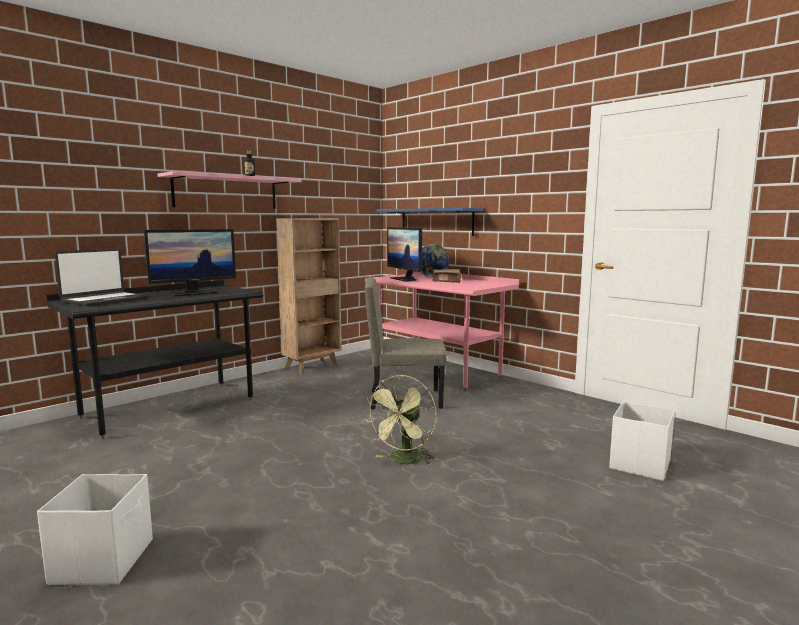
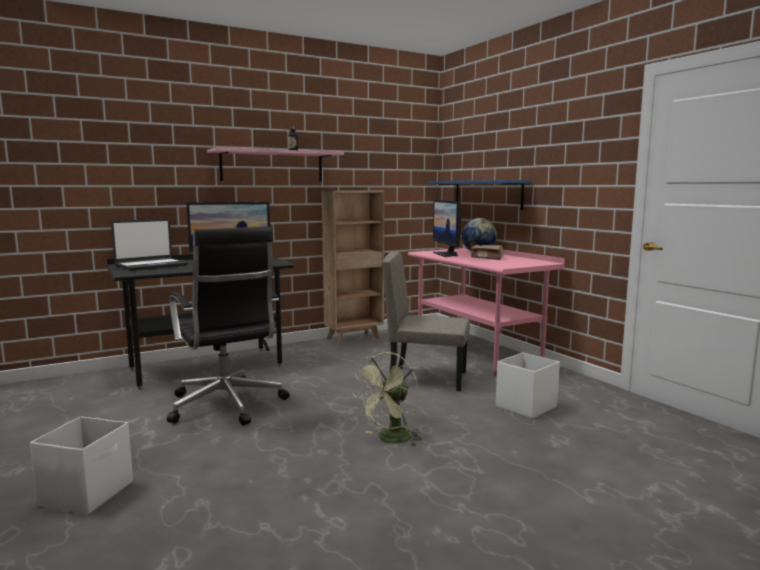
camera: 15 degrees right, 0 degrees up
white storage box [609,401,675,481] -> white storage box moved to [496,352,560,419]
none -> black office chair [167,227,289,426]

